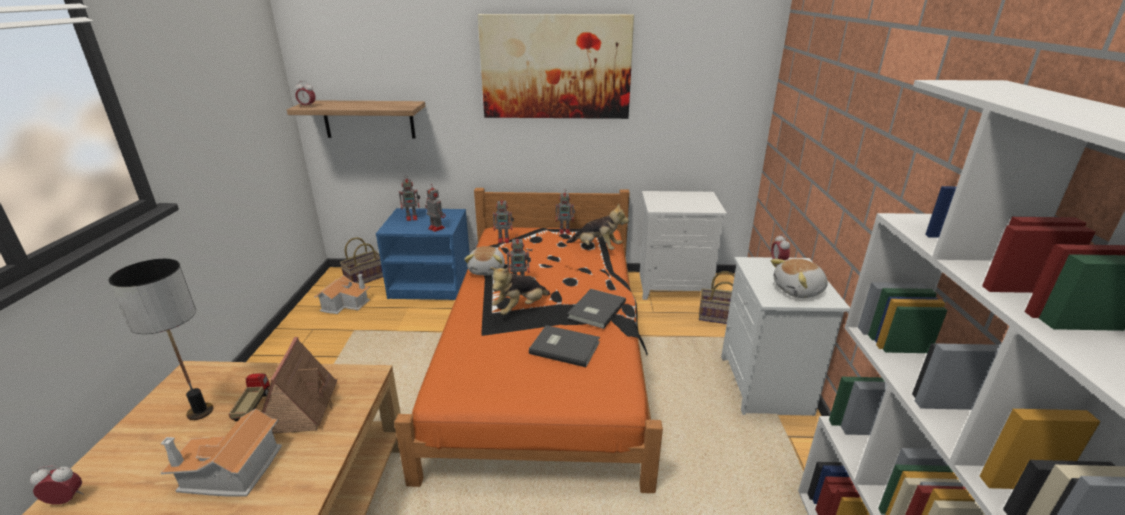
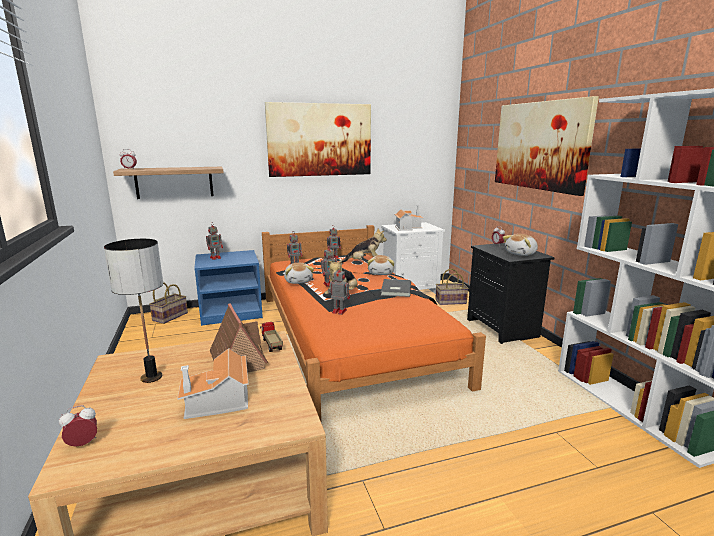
camera: 20 degrees left, 10 degrees down
toy truck [229,373,270,421] -> toy truck moved to [260,322,283,352]
toy house [314,274,370,314] -> toy house moved to [394,205,424,231]
toy robot [425,185,446,232] -> toy robot moved to [328,266,350,315]
grey book [529,325,600,367] -> none
white nightstand [721,257,850,416] -> black nightstand [467,243,555,344]
none -> plush toy [368,255,394,275]
none -> picture [495,96,599,196]

